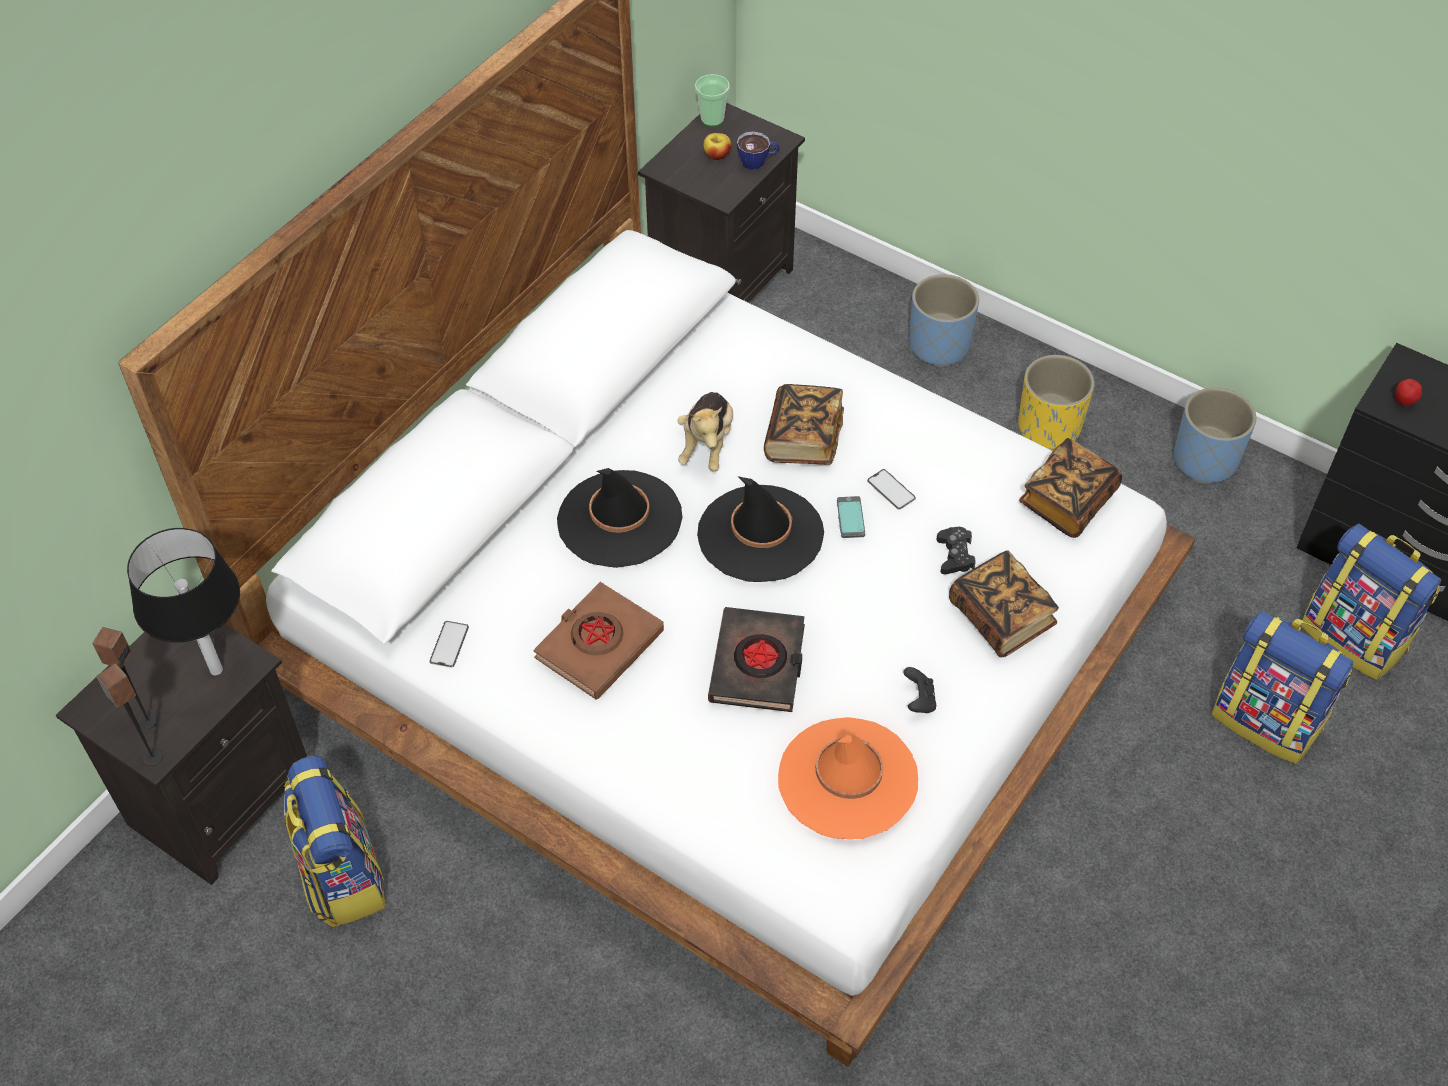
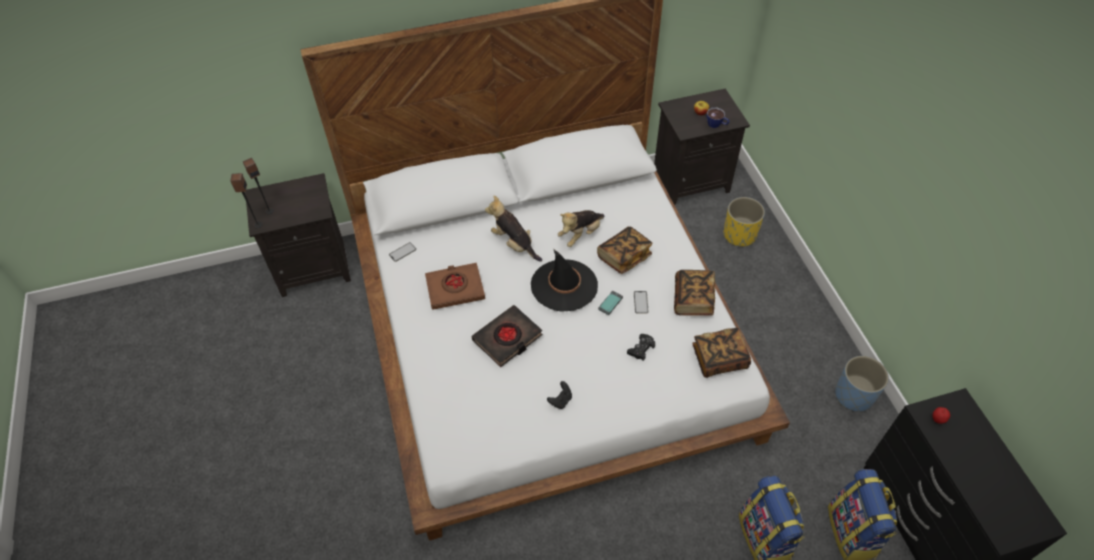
camera: 40 degrees right, 0 degrees up
black table lamp [127,528,240,676] -> none
backpack [284,755,386,928] -> none
black hat [557,468,683,568] -> plush toy [485,196,542,262]
cup [695,74,730,127] -> none
orange hat [778,717,918,839] -> none
blue planter [909,274,979,367] -> none
book [949,550,1059,657] -> book moved to [674,270,715,316]
yellow planter [1018,355,1094,450] -> yellow planter moved to [724,197,765,246]

